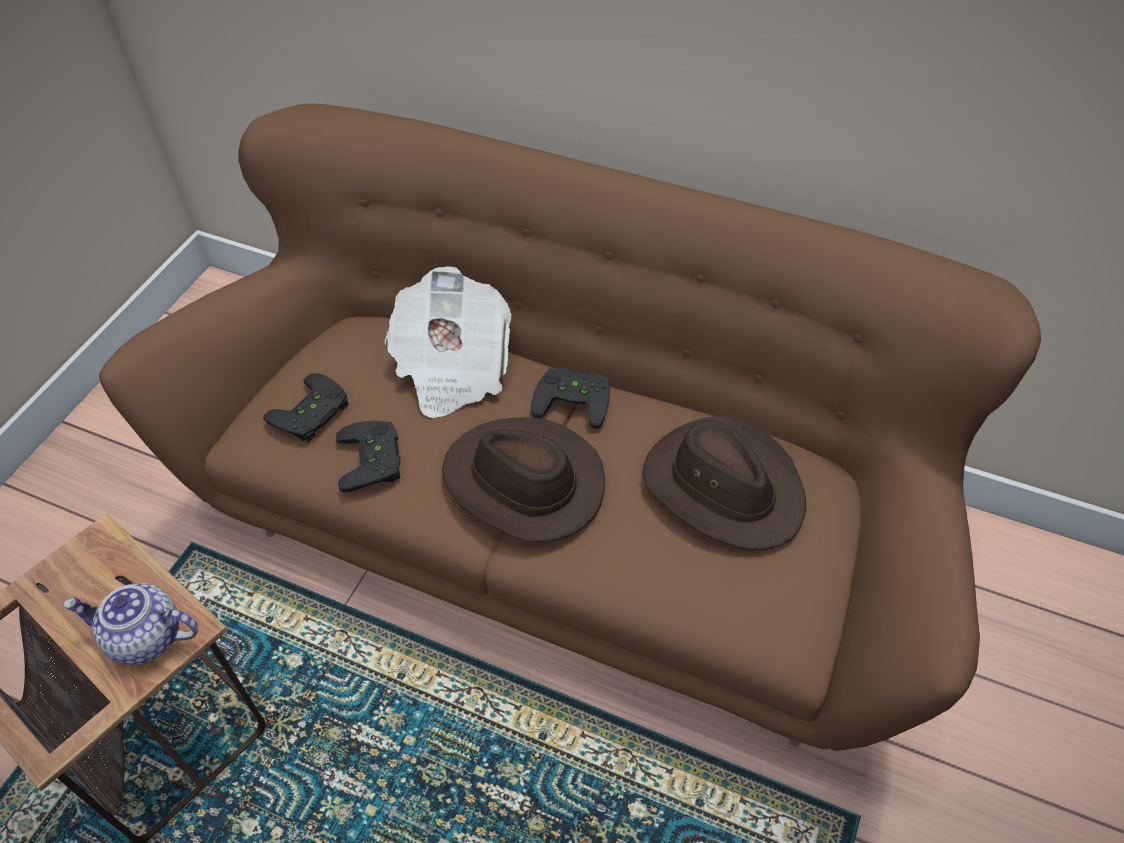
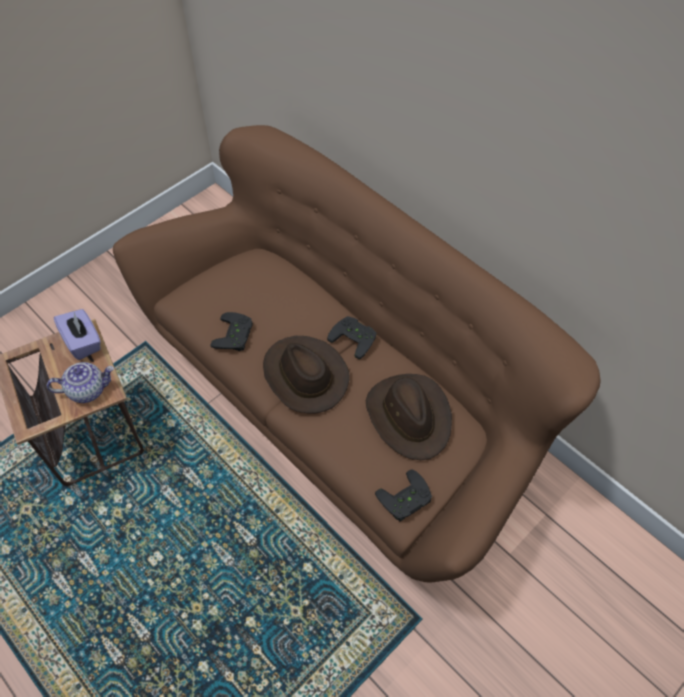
camera: 20 degrees right, 5 degrees up
teapot [63,583,198,665] -> teapot turned 135 degrees clockwise [47,362,114,403]
black game controller [263,373,349,442] -> black game controller moved to [375,470,432,521]
newspaper [384,266,512,418] -> none
none -> purple tissue box [54,309,101,360]

